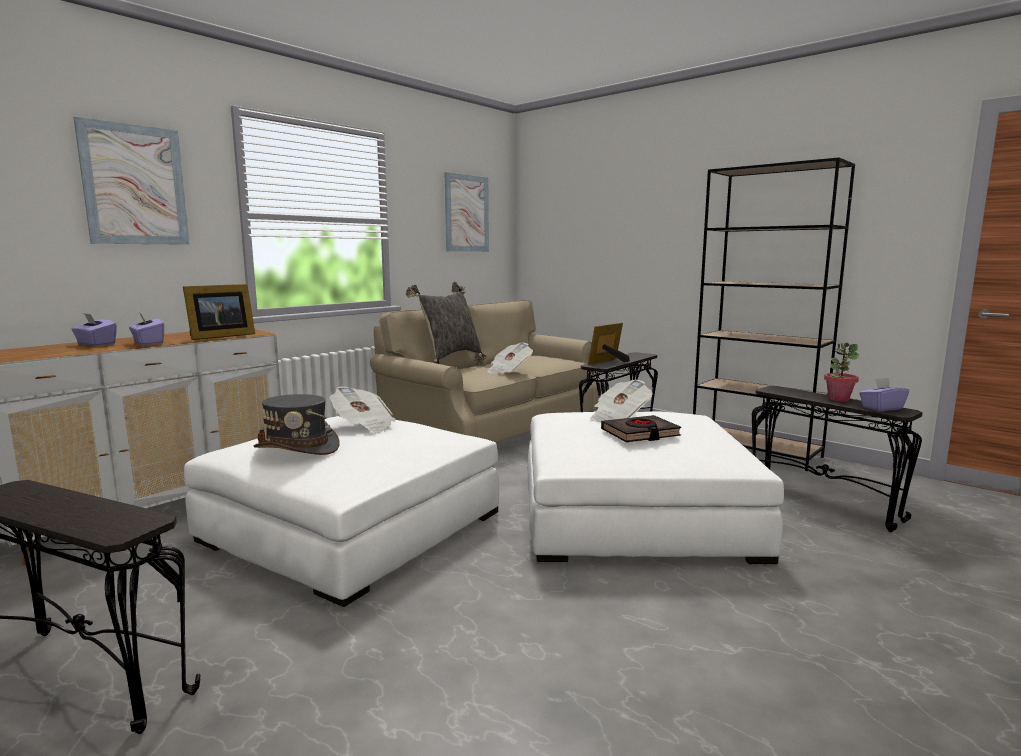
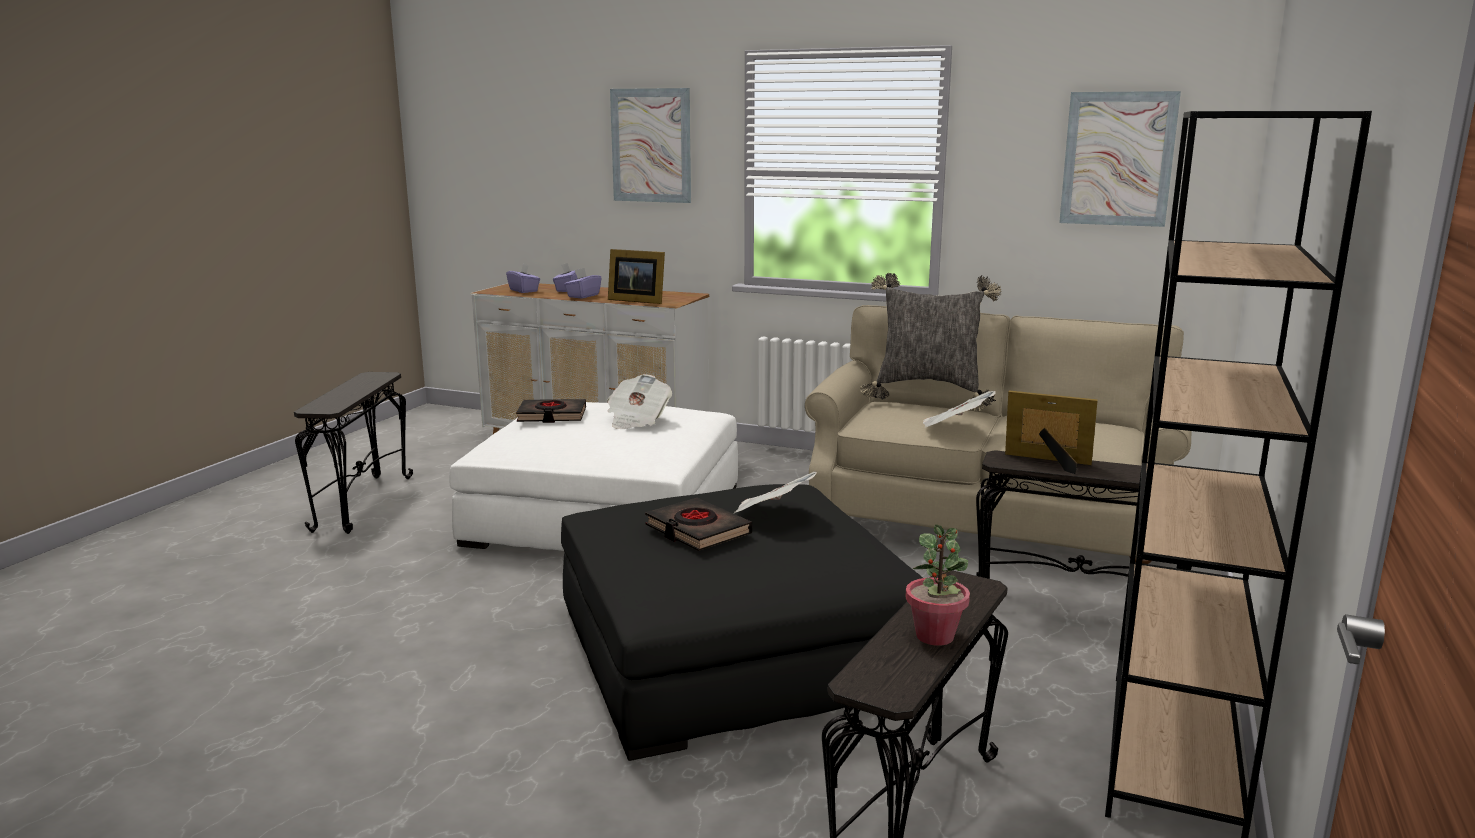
camera: 70 degrees right, 5 degrees up
grey hat [254,394,340,455] -> black book [516,399,586,423]
white ottoman [527,411,784,565] -> black ottoman [561,484,931,761]
purple tissue box [859,378,909,411] -> purple tissue box moved to [506,264,540,293]

